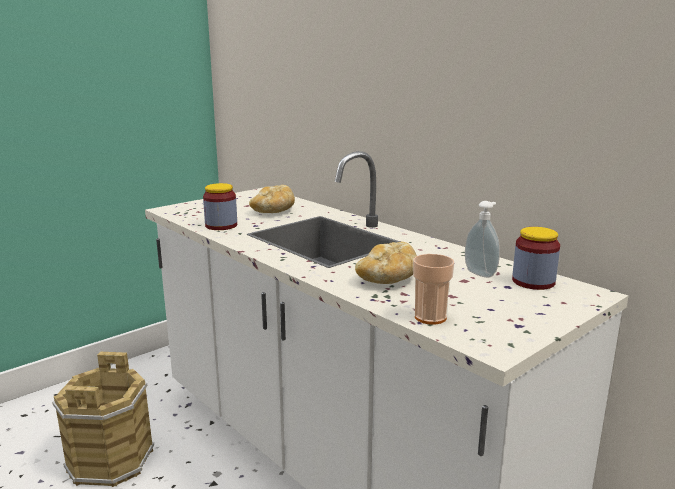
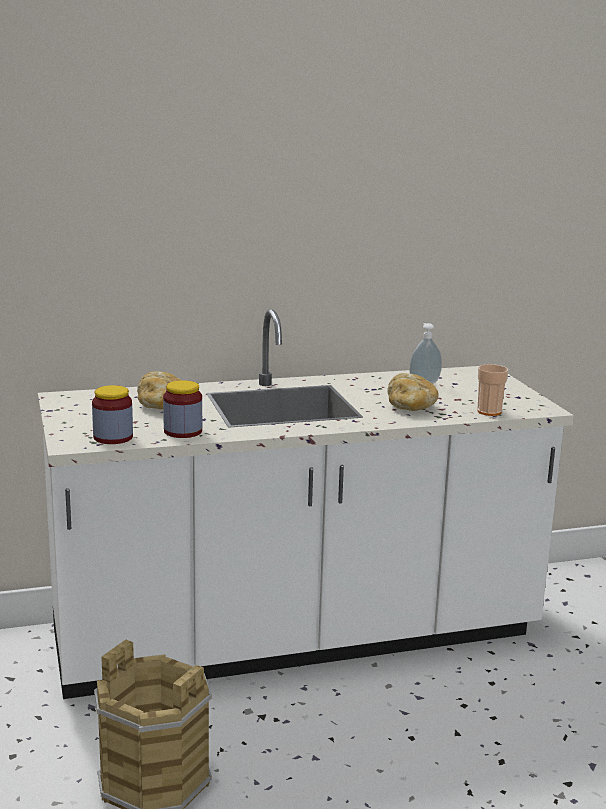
camera: 65 degrees left, 0 degrees up
jar [512,227,560,290] -> jar moved to [92,385,133,444]

